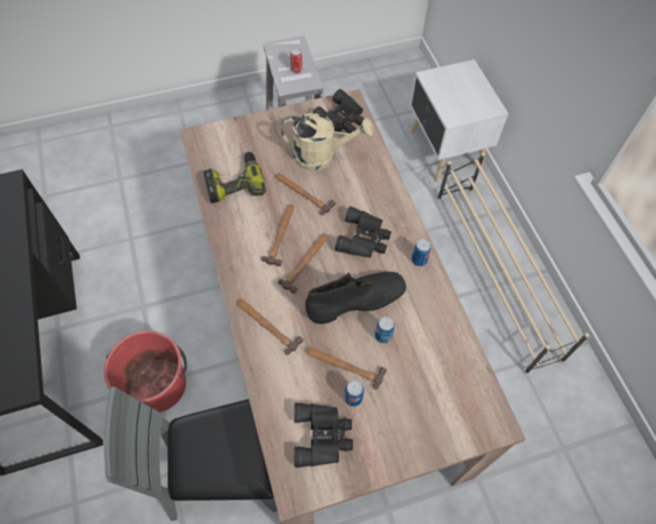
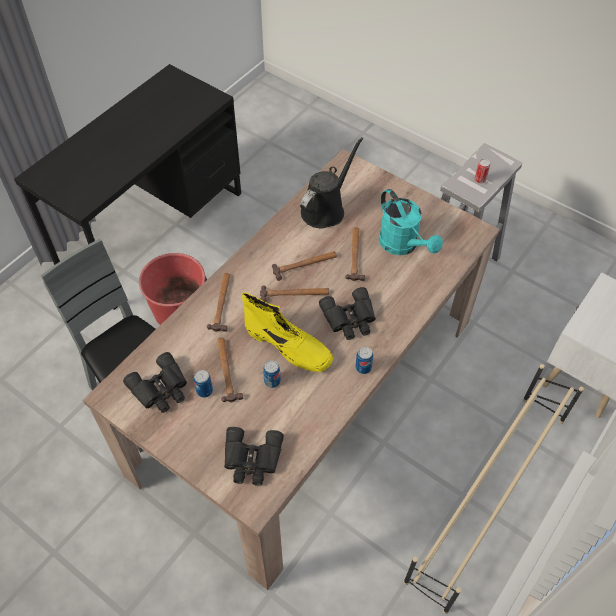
camera: 55 degrees right, 5 degrees down
power drill [203,152,266,203] -> black watering can [300,137,363,229]
beige watering can [281,113,374,171] -> turquoise watering can [379,189,443,255]
black boot [305,272,406,324] -> yellow boot [242,293,333,372]
black binoculars [312,89,364,134] -> black binoculars moved to [224,427,284,486]

